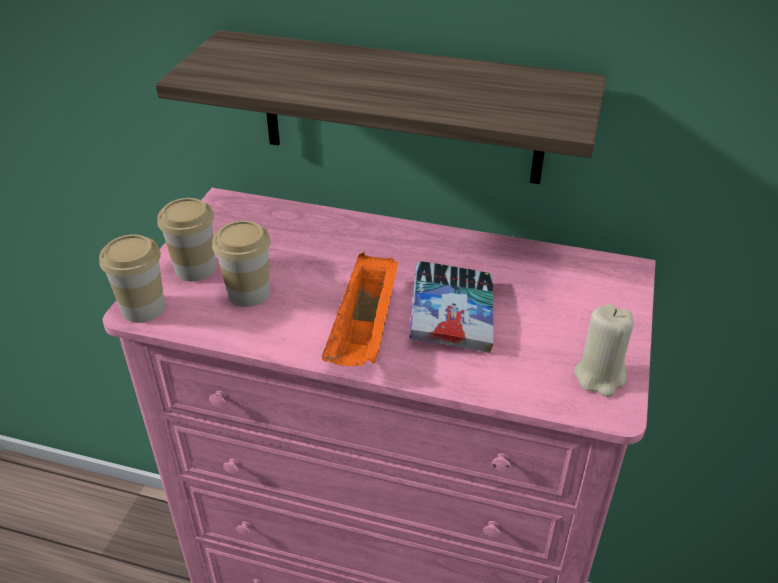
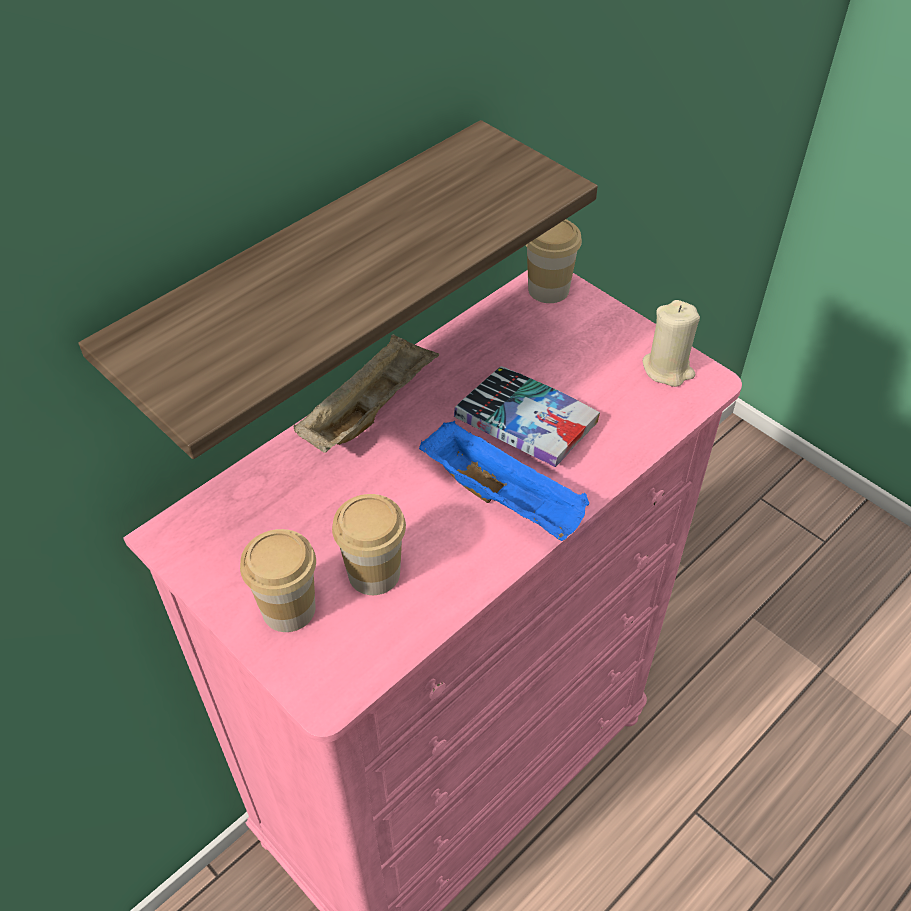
camera: 60 degrees left, 10 degrees up
cup [99,234,165,323] -> cup moved to [526,219,582,303]
orange tray [322,253,398,366] -> blue tray [419,421,589,541]
none -> beige tray [294,334,439,453]

